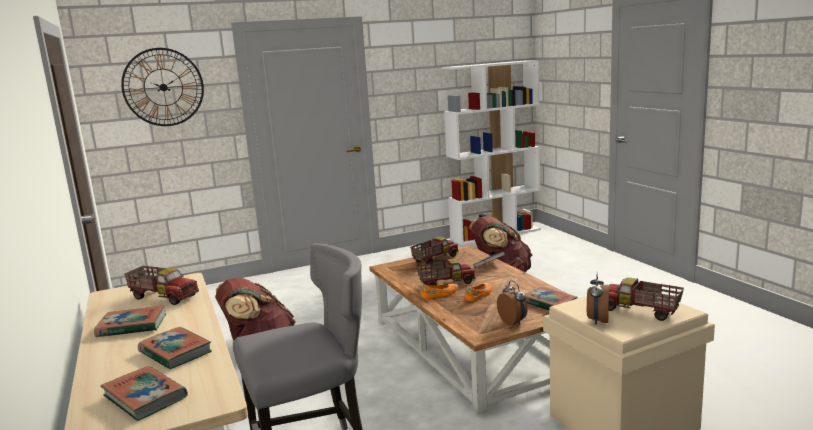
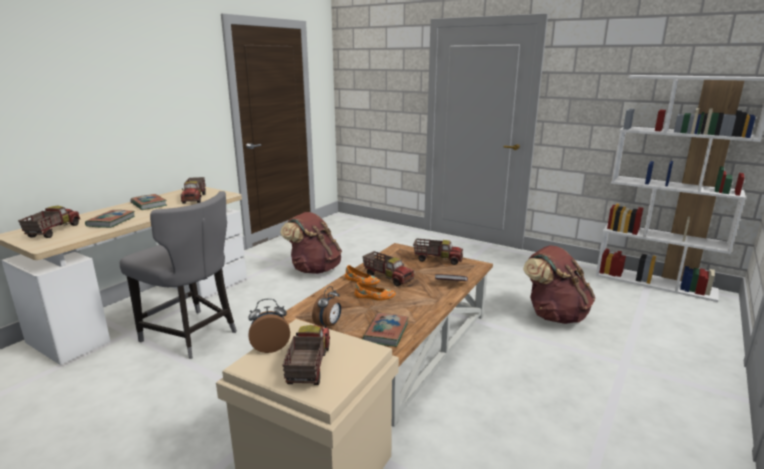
camera: 55 degrees right, 5 degrees up
book [100,366,188,421] -> toy truck [18,206,80,238]
wall clock [121,48,204,126] -> none

